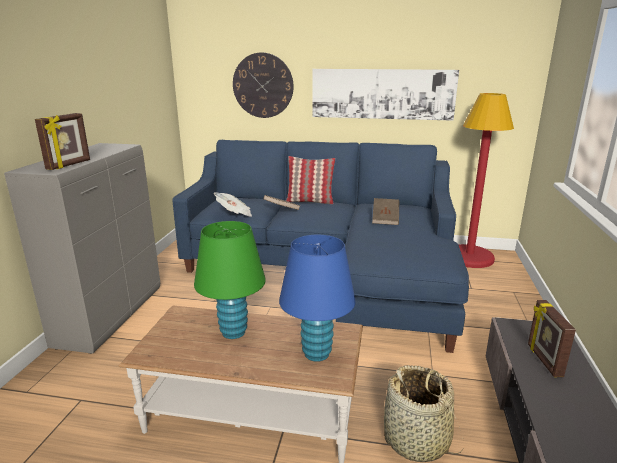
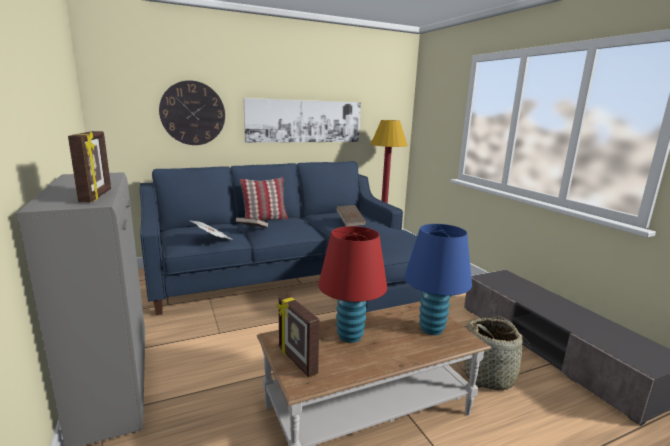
camera: 35 degrees left, 5 degrees down
green table lamp [194,221,266,339] -> red table lamp [318,226,387,343]
picture frame [528,300,576,377] -> picture frame moved to [277,294,319,377]

